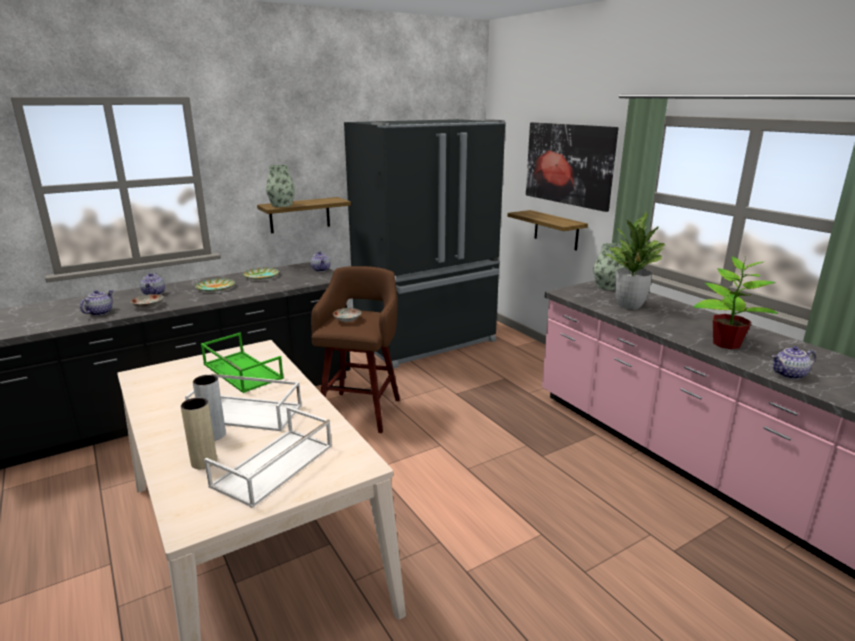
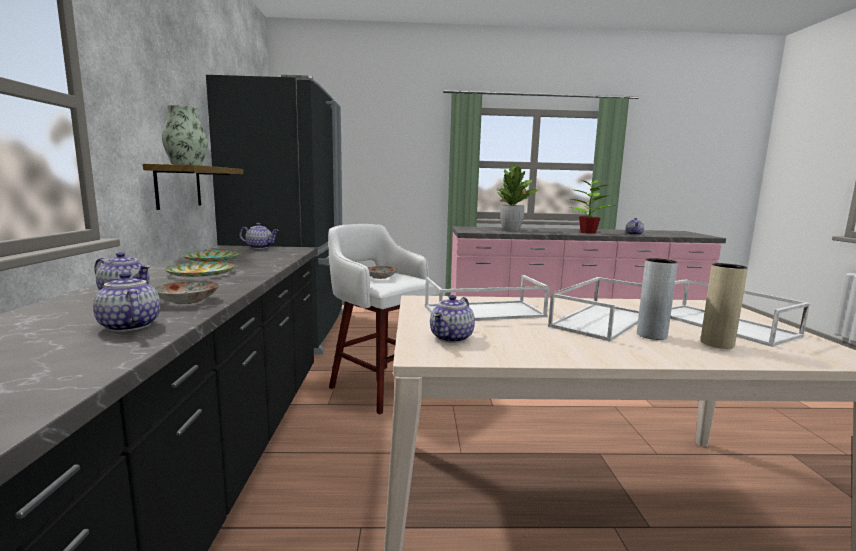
camera: 60 degrees left, 10 degrees down
green tray [201,333,284,393] -> white tray [425,275,550,321]
brown stool [311,266,400,433] -> white stool [328,224,436,414]
shelf [507,210,588,251] -> none
picture [526,122,619,212] -> none
vase [593,243,625,290] -> none
none -> teapot [430,295,475,343]

